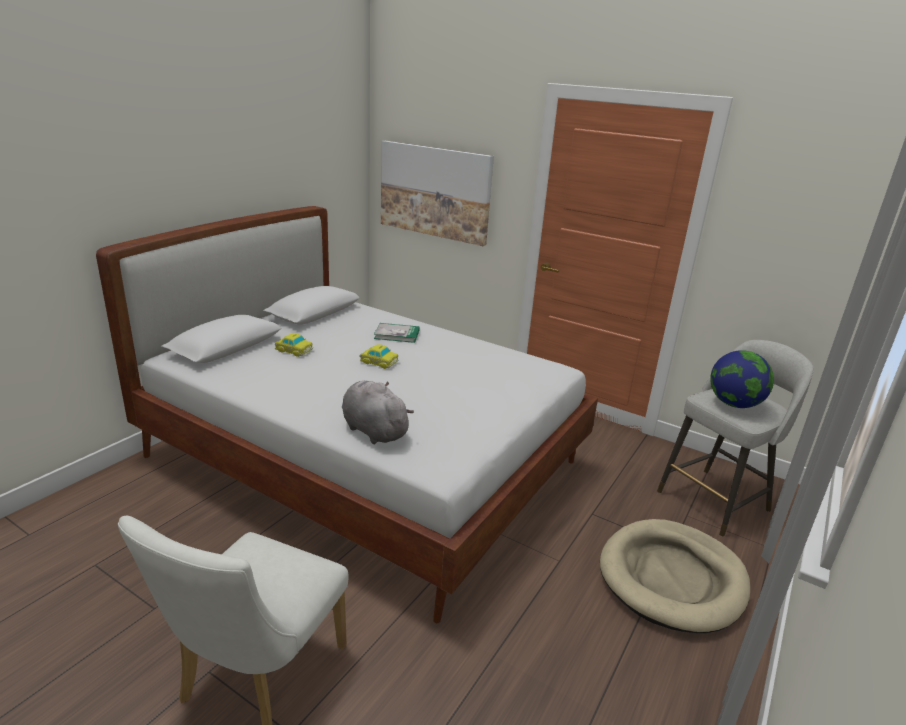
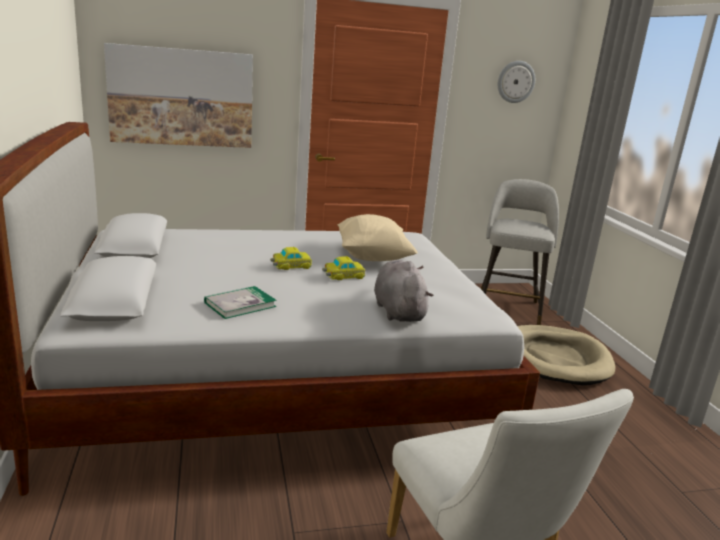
camera: 45 degrees left, 5 degrees down
toy car [275,333,313,357] -> toy car moved to [322,256,365,280]
grey plush toy [342,381,414,444] -> grey plush toy turned 75 degrees clockwise [374,260,433,322]
book [374,323,420,343] -> book moved to [204,286,277,319]
globe [710,350,774,408] -> none
none -> beige pillow [338,214,418,261]
none -> wall clock [498,61,535,103]

